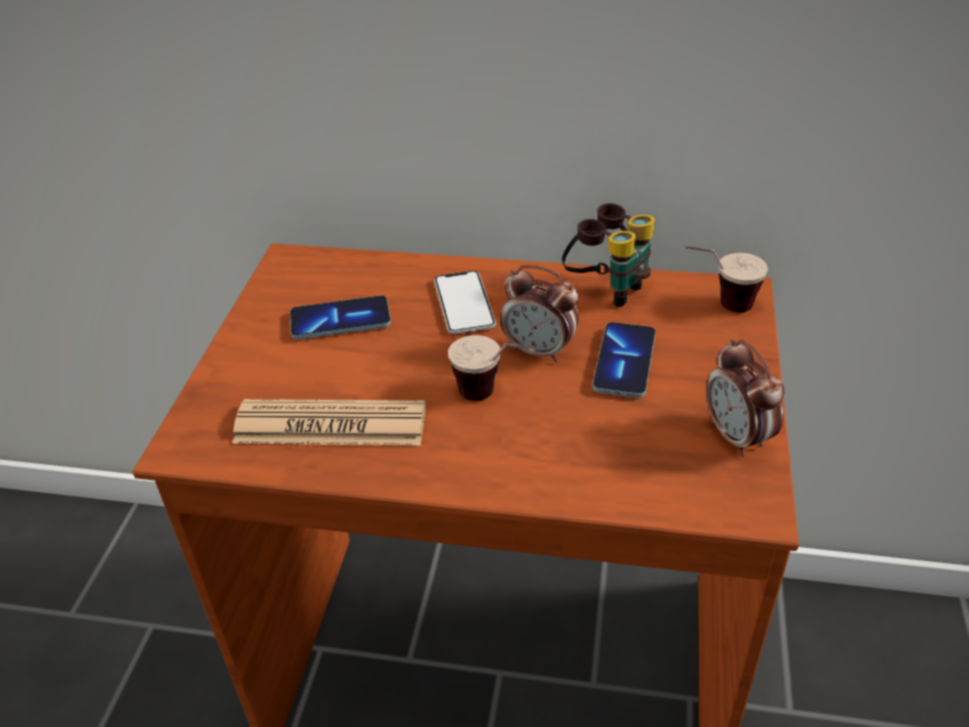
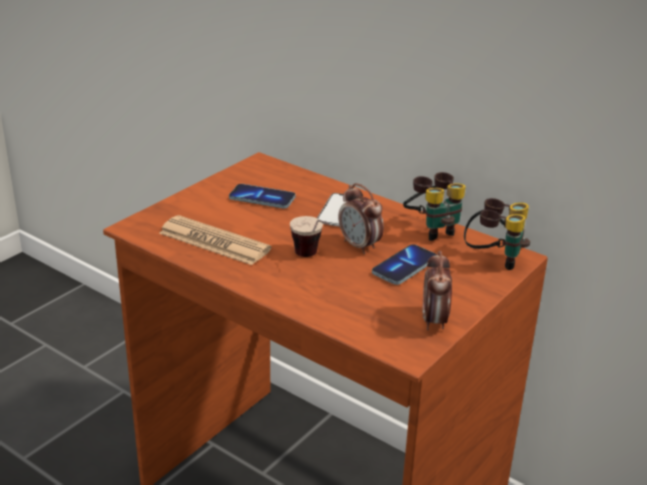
camera: 25 degrees right, 10 degrees down
cup [685,245,768,313] -> binoculars [464,198,530,270]

